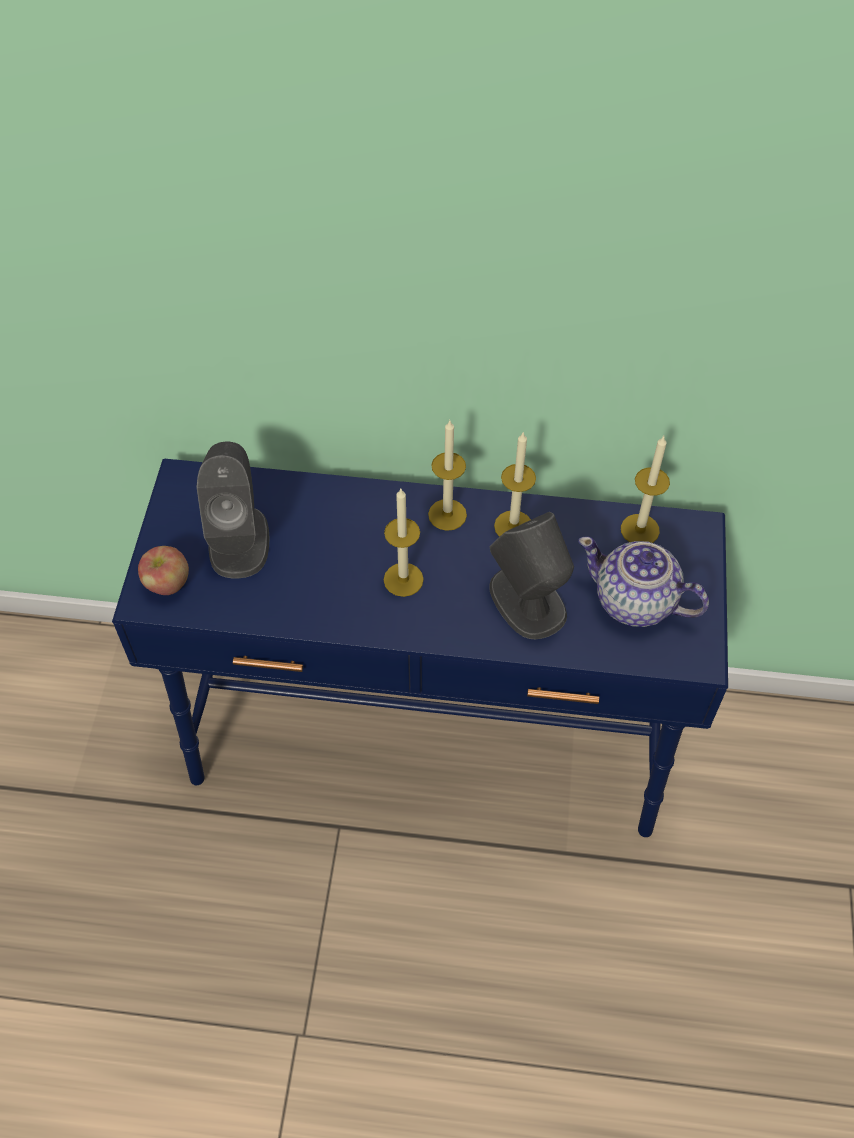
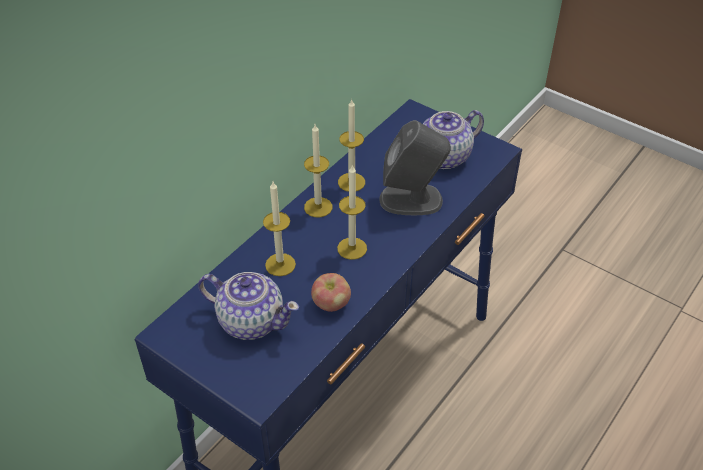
camera: 60 degrees left, 10 degrees down
apple [138,546,189,595] -> apple moved to [311,273,351,312]
grey speaker [197,442,270,578] -> teapot [198,272,299,340]
candle [621,436,670,543] -> candle moved to [263,182,296,276]

